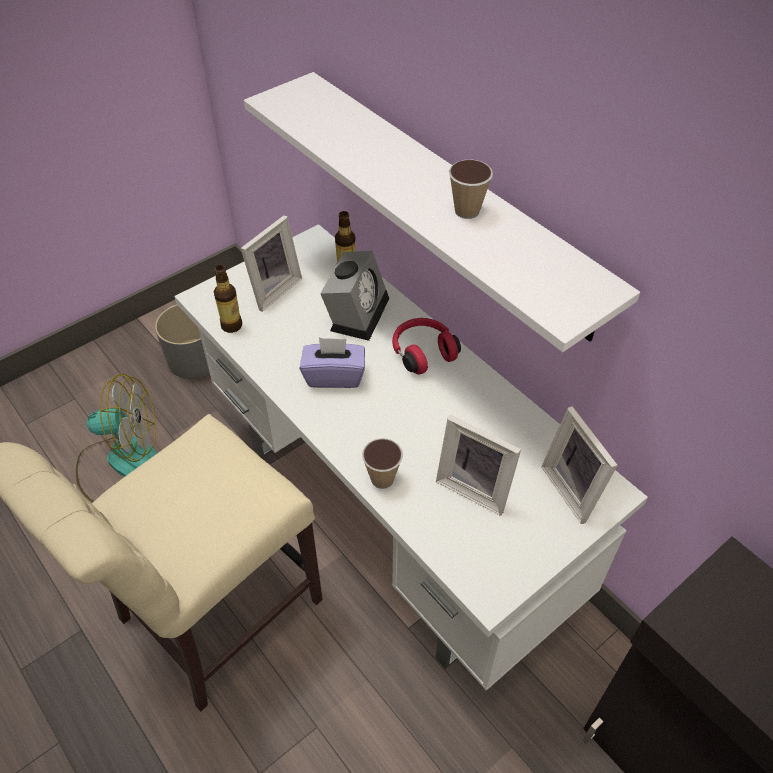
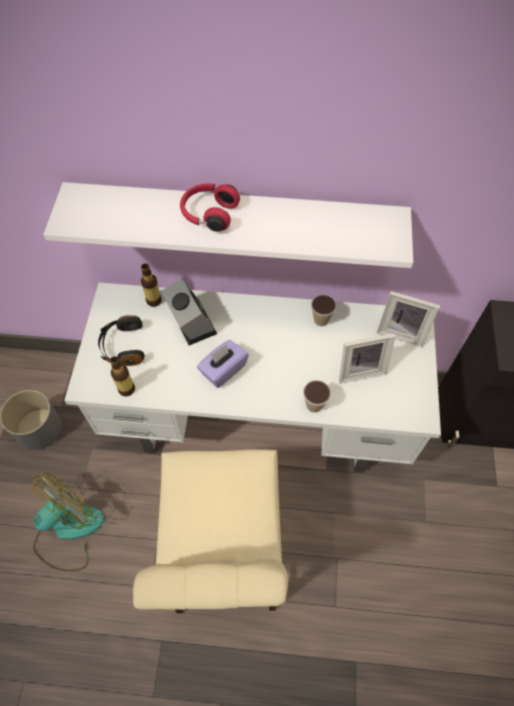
camera: 45 degrees left, 10 degrees up
picture frame [241,215,302,312] -> black headphones [98,315,144,366]
red headphones [392,318,461,375] -> red headphones moved to [180,184,240,232]
cup [449,160,493,219] -> cup moved to [311,295,337,326]

